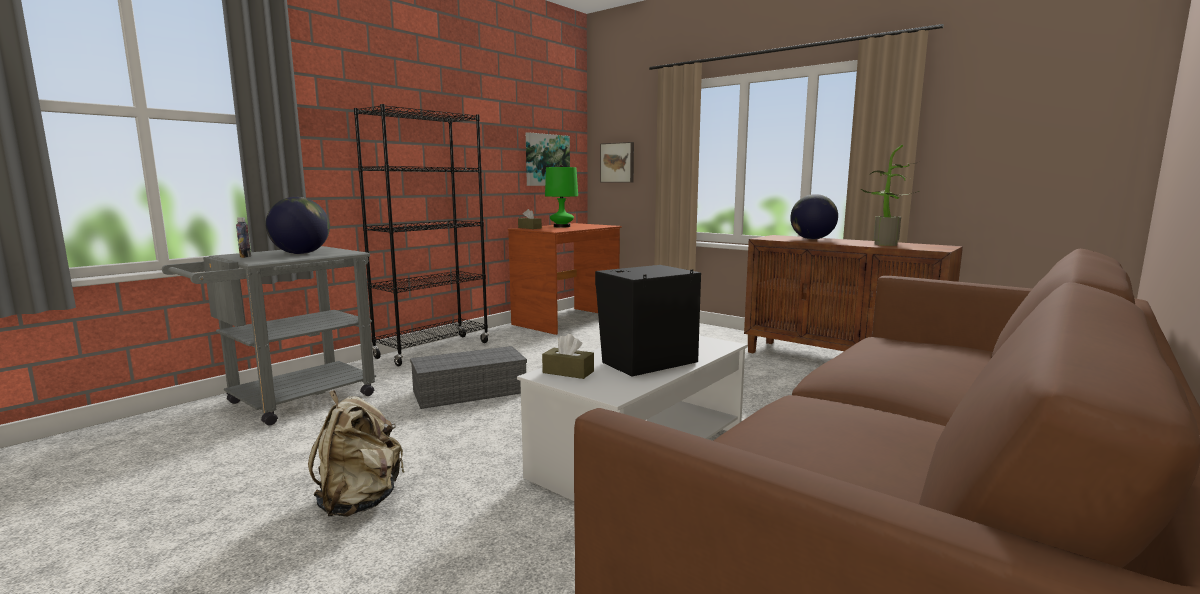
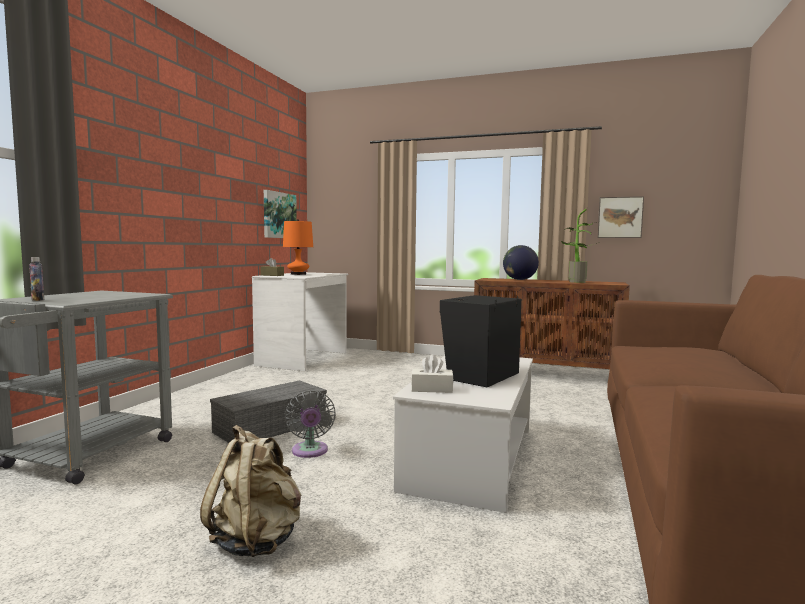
camera: 20 degrees left, 5 degrees down
globe [266,197,330,254] -> none
black bookcase [354,104,489,366] -> none
brown desk [508,223,622,335] -> white desk [252,272,348,371]
brown tissue box [542,334,594,379] -> white tissue box [411,354,454,393]
green table lamp [545,165,578,227] -> orange table lamp [283,219,313,275]
picture [600,142,634,183] -> picture moved to [597,196,644,238]
none -> grey fan [285,390,336,458]

